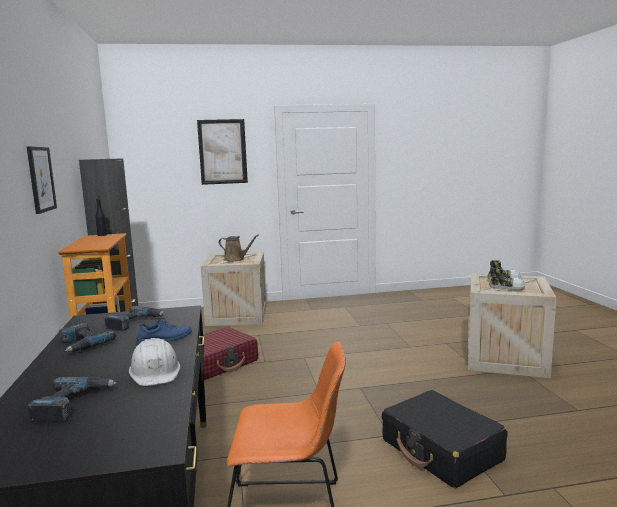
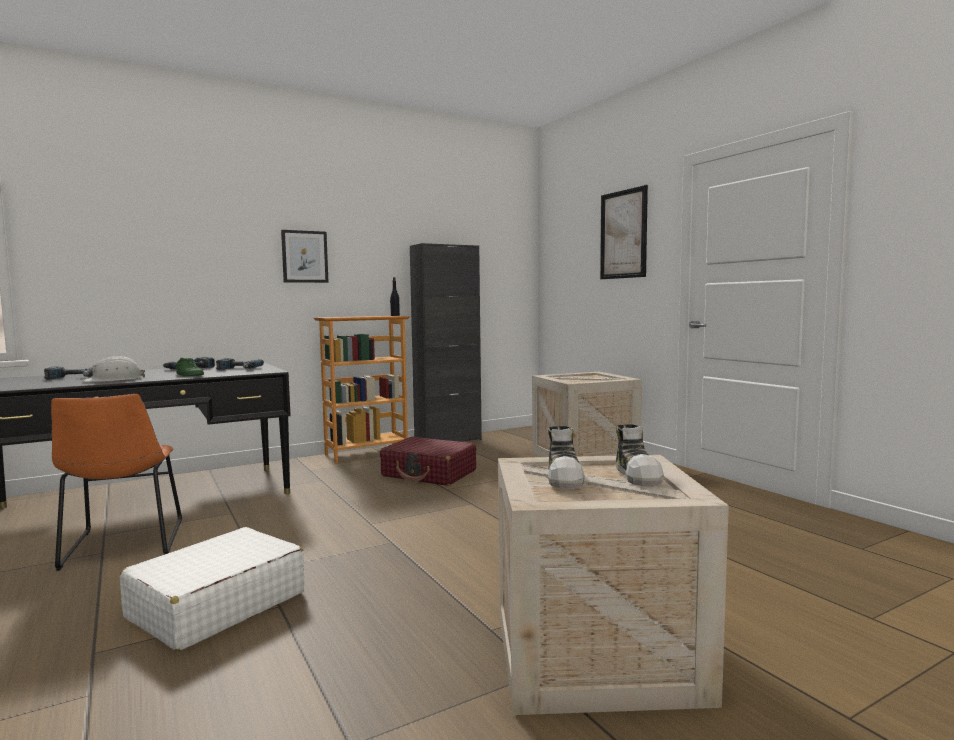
camera: 70 degrees right, 5 degrees down
blue shoe [137,319,192,344] -> green shoe [176,358,204,376]
brown watering can [219,234,259,262] -> none
black suitcase [382,390,508,488] -> white suitcase [120,527,304,651]

